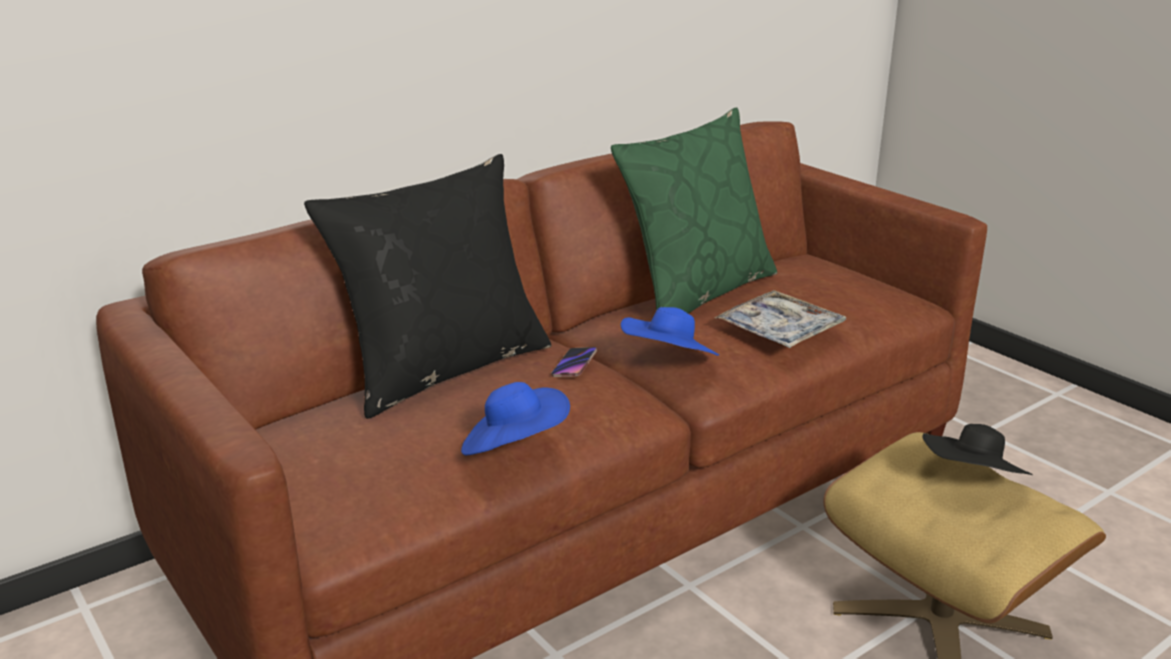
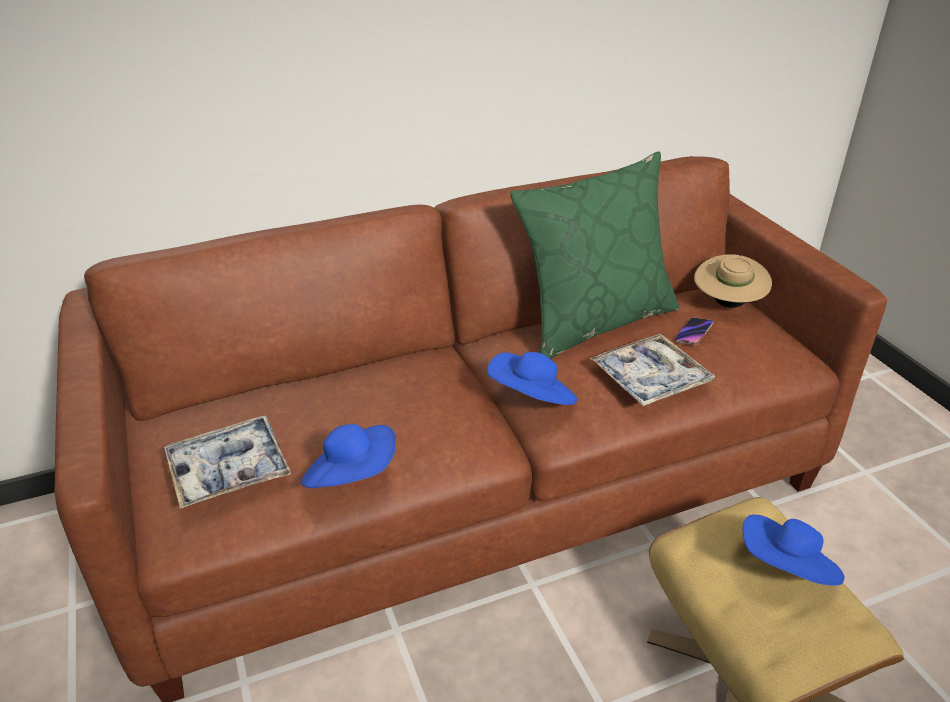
camera: 15 degrees right, 10 degrees up
black pillow [304,154,551,419] -> none
phone [551,347,597,377] -> phone moved to [674,318,713,345]
black hat [922,424,1033,475] -> blue hat [743,514,845,586]
none -> tray [164,416,291,509]
none -> beige hat [694,254,772,308]

